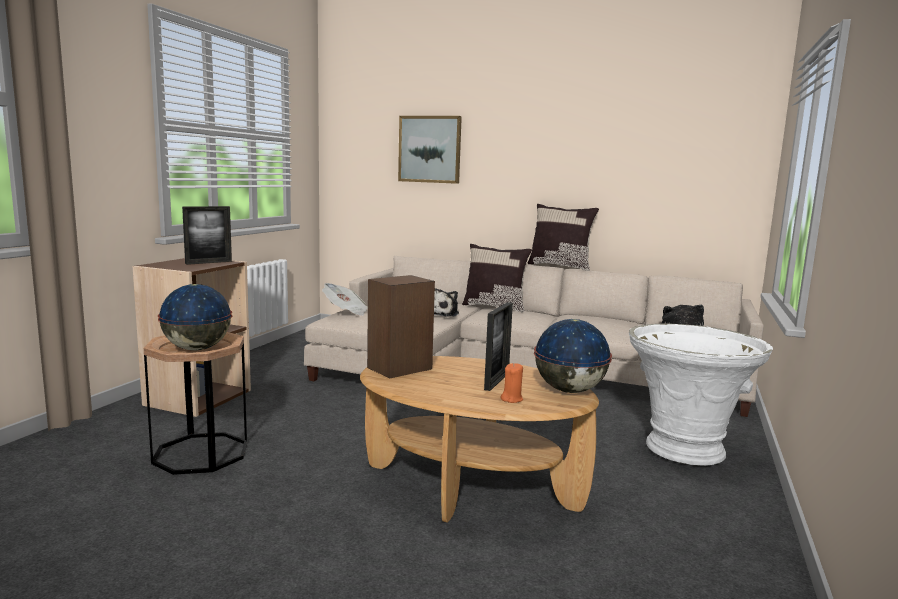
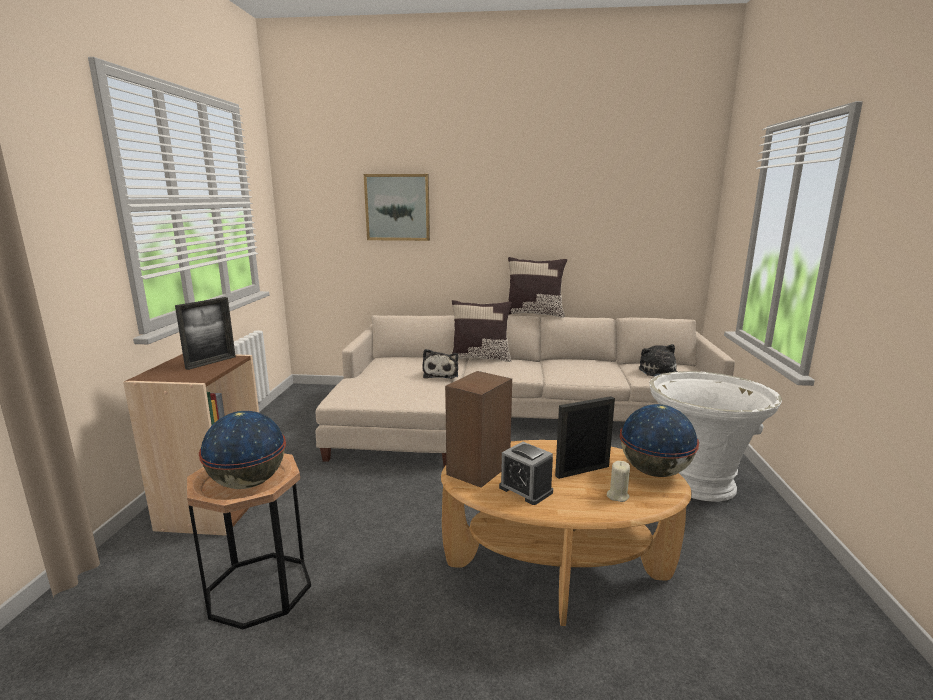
camera: 15 degrees left, 5 degrees up
newspaper [322,283,368,316] -> none
picture frame [484,302,513,391] -> picture frame turned 120 degrees counterclockwise [555,396,615,479]
orange candle [500,363,523,403] -> beige candle [607,461,630,502]
none -> alarm clock [499,442,553,505]

